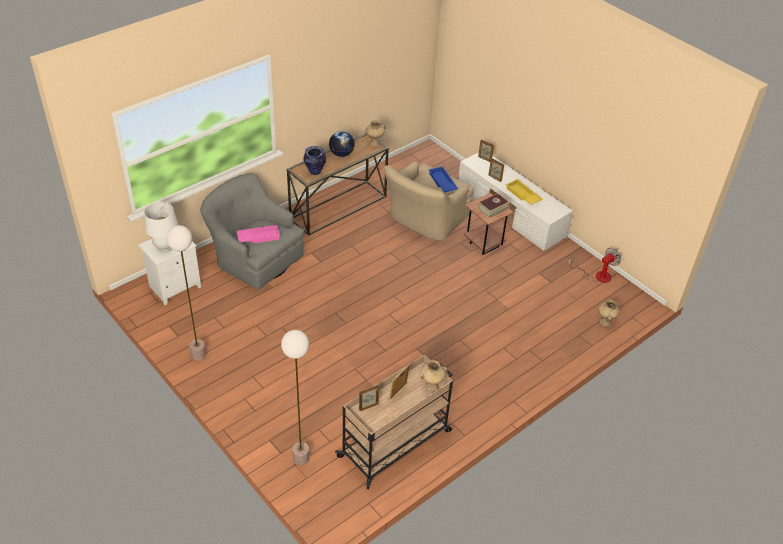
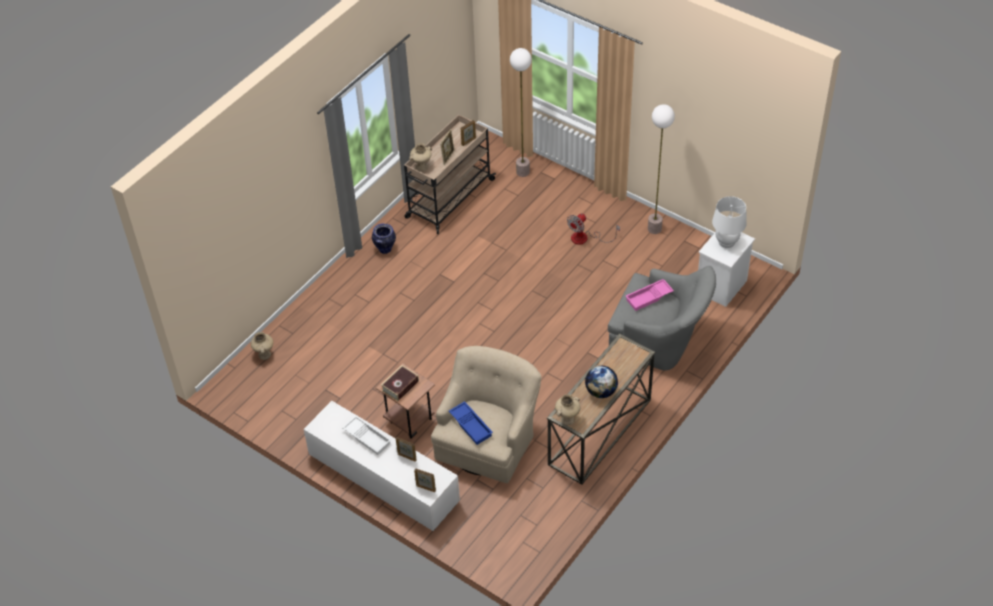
camera: 170 degrees right, 5 degrees up
vase [303,146,326,175] -> vase moved to [372,223,396,254]
yellow tray [506,179,543,205] -> white tray [342,415,391,455]
fan [568,248,621,283] -> fan moved to [567,213,620,245]

